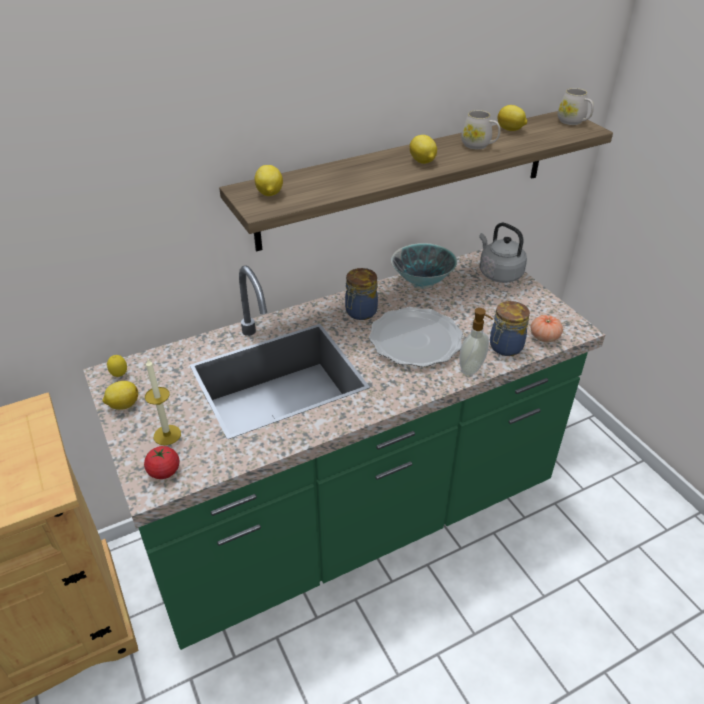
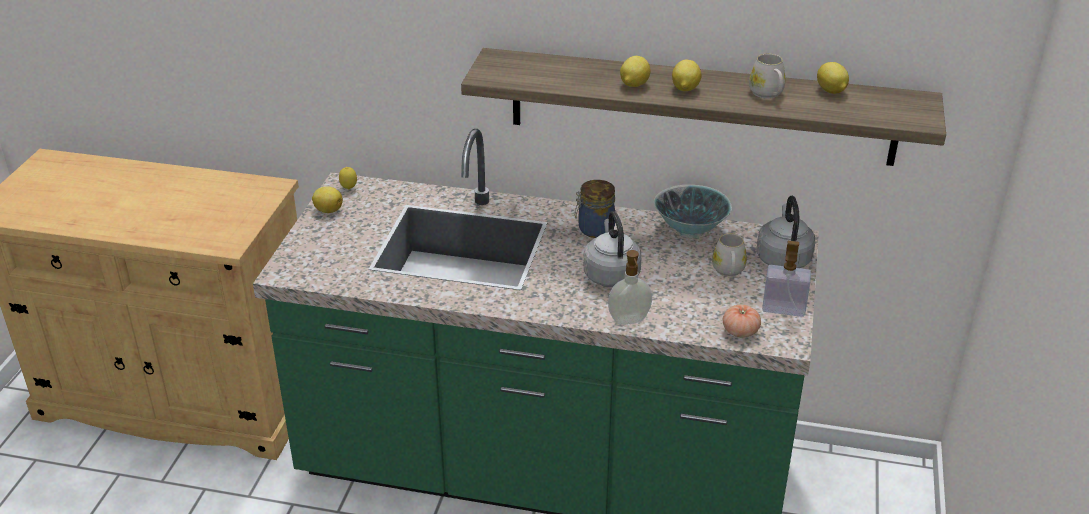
camera: 40 degrees right, 5 degrees down
tomato [144,446,179,479] -> none
candle [145,358,181,445] -> none
lemon [255,165,283,196] -> lemon moved to [620,56,651,87]
plate [369,307,463,367] -> grey kettle [584,211,642,287]
jar [490,301,530,356] -> none
white mug [558,88,594,125] -> white mug moved to [712,233,747,277]
none -> soap dispenser [762,241,811,317]

